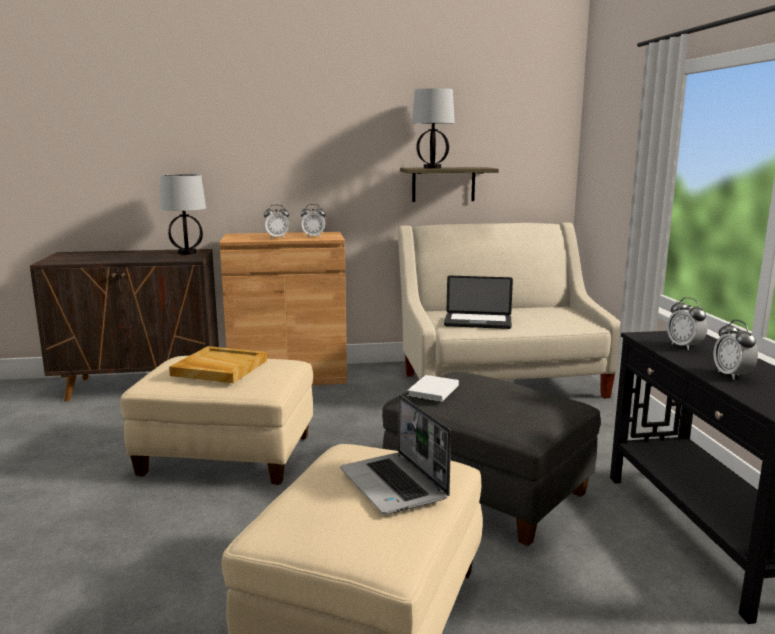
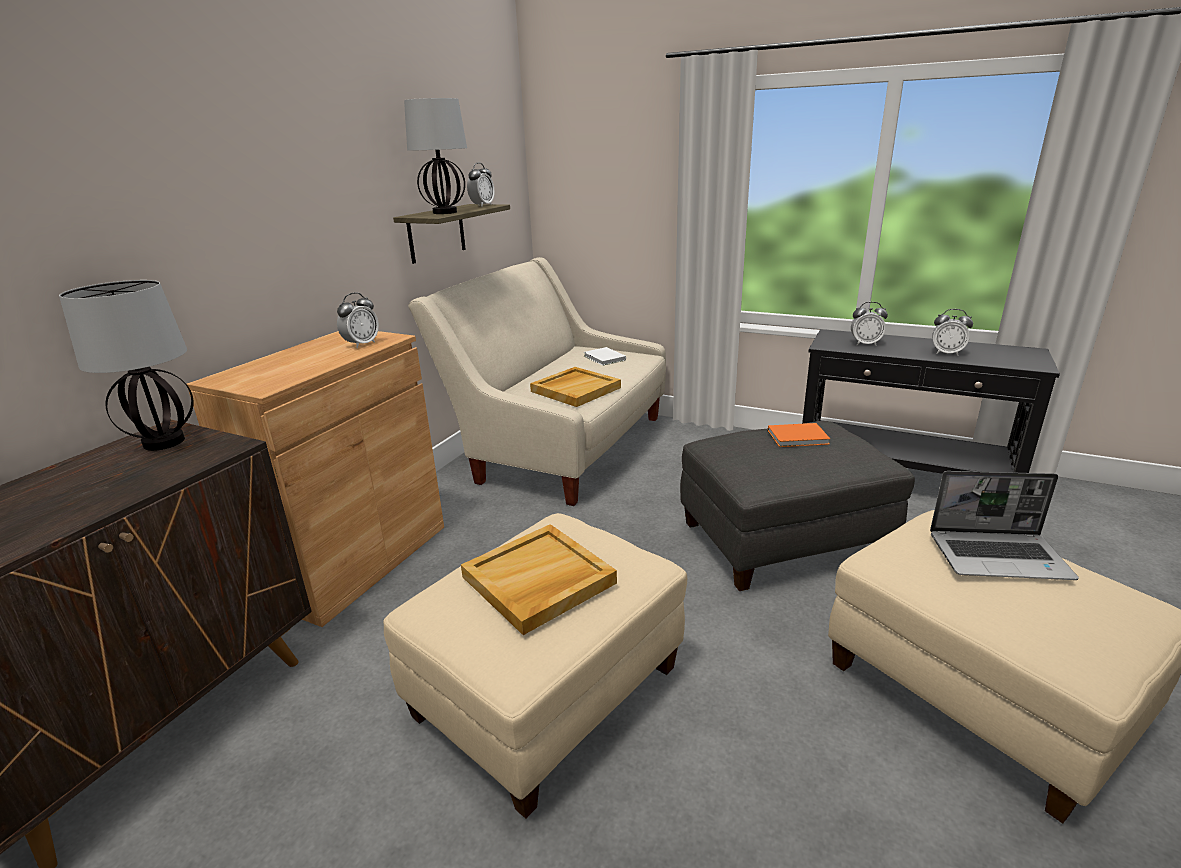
camera: 55 degrees left, 10 degrees up
alarm clock [264,205,289,239] -> alarm clock moved to [467,163,495,207]
white book [407,375,459,402] -> white book moved to [584,347,626,366]
laptop [444,276,513,329] -> beige tray [530,367,621,407]
none -> orange book [768,423,830,447]

